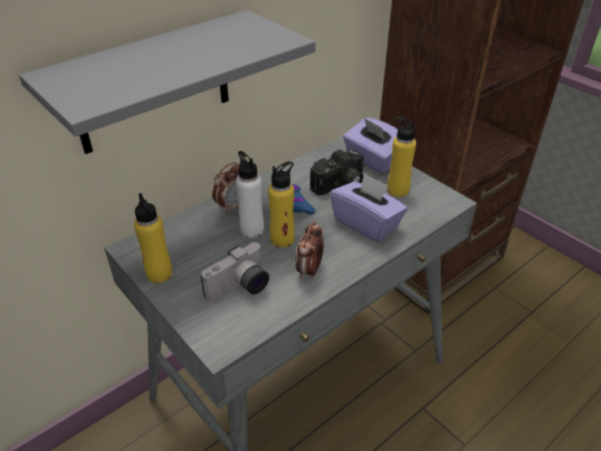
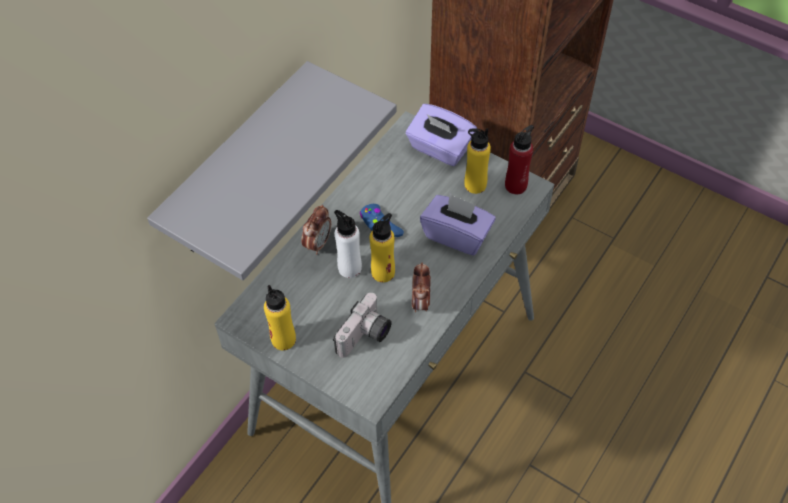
camera: 15 degrees left, 15 degrees up
camera [310,149,365,195] -> none
none -> red bottle [505,125,534,194]

